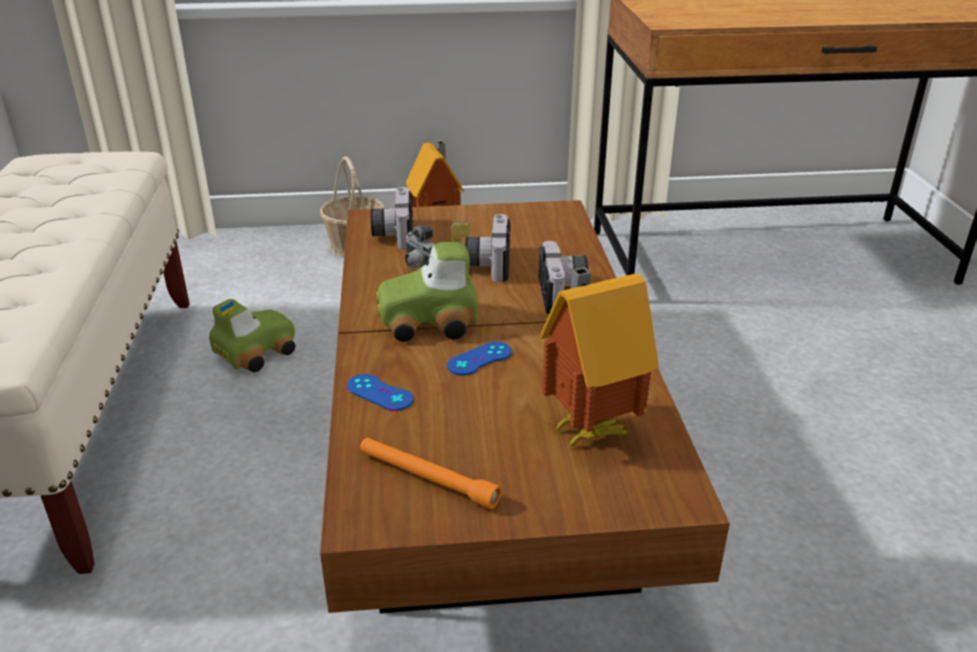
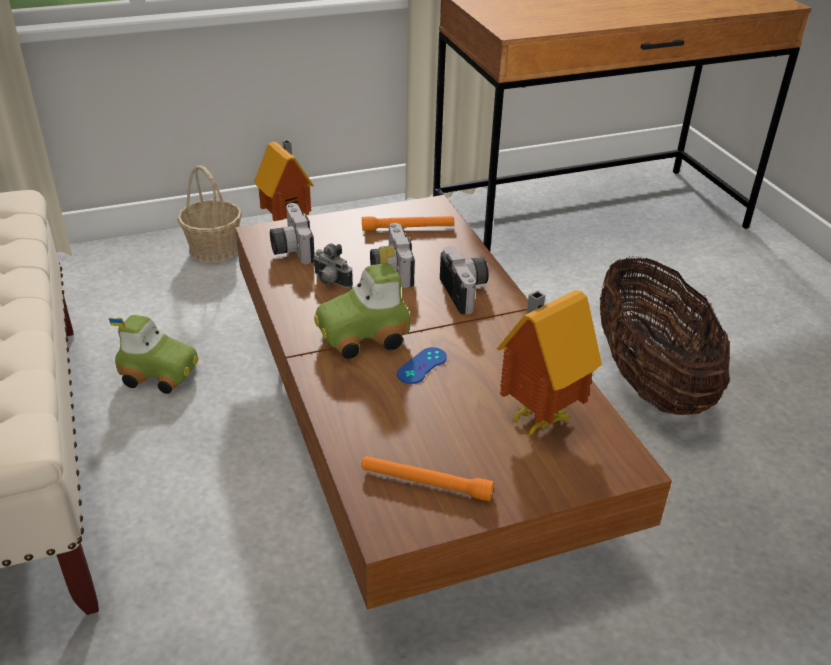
camera: 15 degrees left, 5 degrees up
toy car [209,299,295,372] -> toy car turned 75 degrees clockwise [109,315,198,394]
blue game controller [347,374,414,411] -> none
none -> orange flashlight [362,216,454,231]
none -> basket [600,257,730,415]

